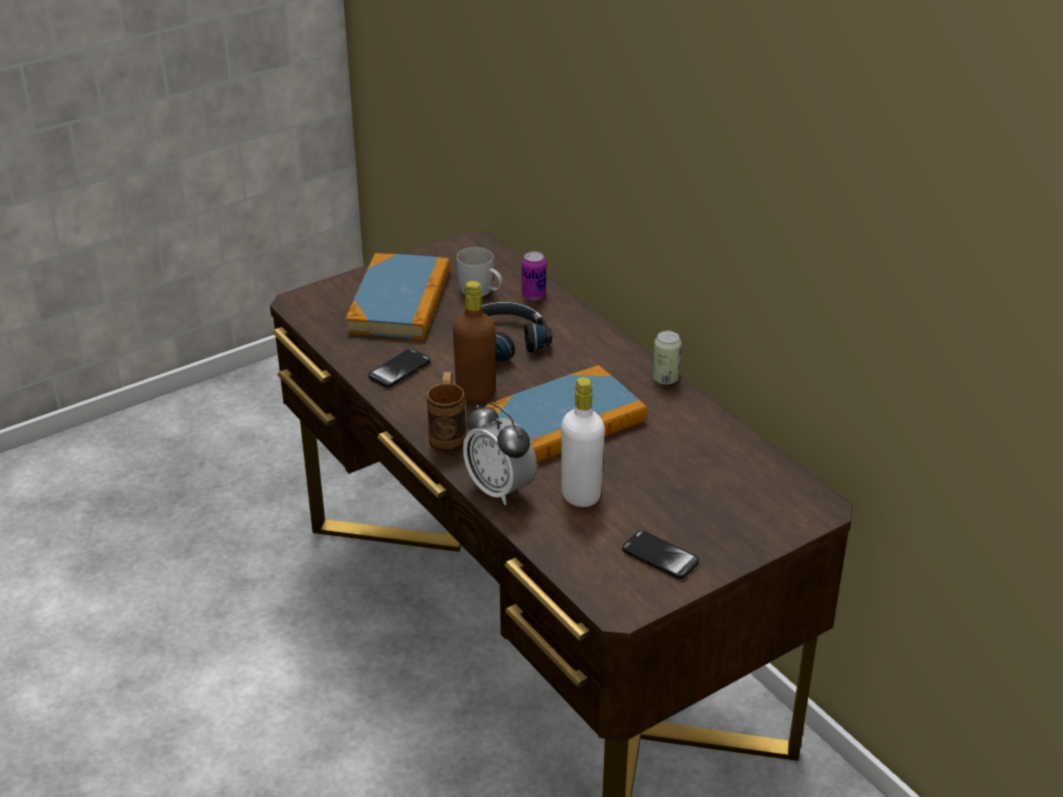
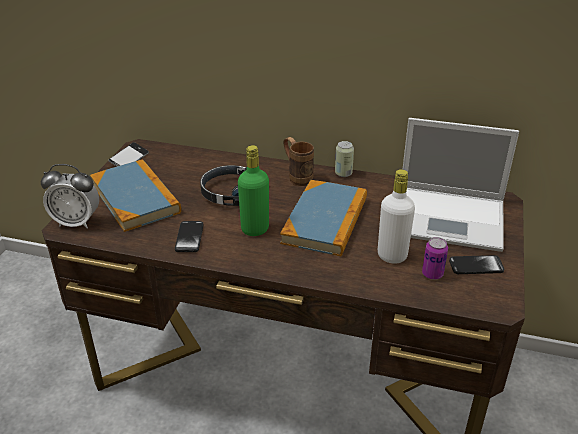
camera: 40 degrees left, 0 degrees up
brown mug [427,372,466,453] -> brown mug moved to [283,137,314,186]
brown bottle [453,281,496,402] -> green bottle [238,145,269,236]
white mug [457,247,502,297] -> none
alarm clock [463,402,537,505] -> alarm clock moved to [41,164,99,229]
can [522,251,546,301] -> can moved to [422,237,448,280]
none -> phone [108,142,149,167]
none -> laptop [402,118,519,252]

